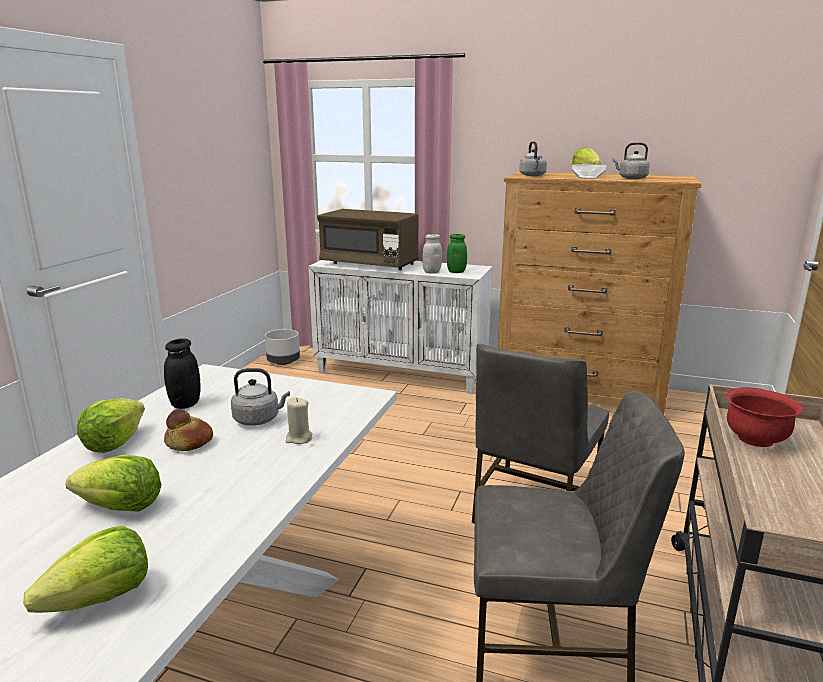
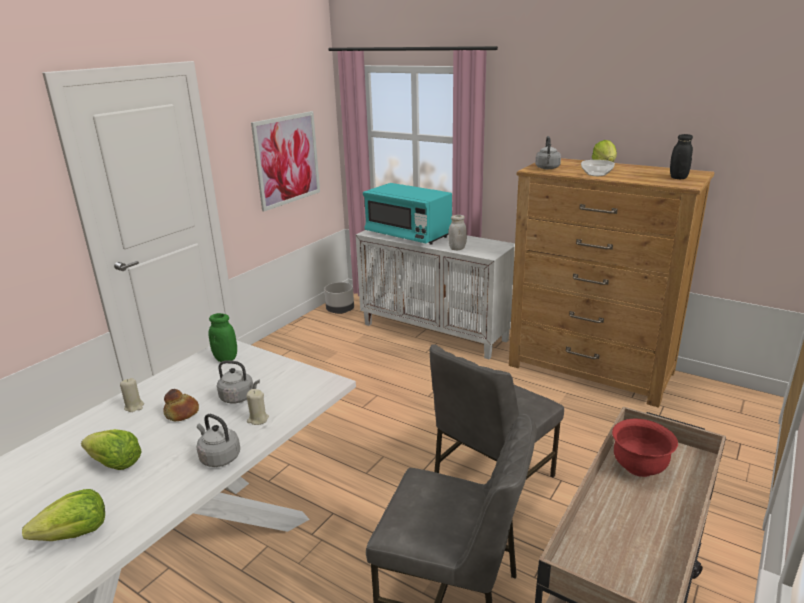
camera: 15 degrees right, 5 degrees up
lettuce [77,398,145,453] -> beige candle [120,378,144,412]
black jar [164,339,201,409] -> black jar moved to [670,134,693,179]
brown microwave [317,209,419,270] -> turquoise microwave [363,183,452,245]
green jar [447,234,467,273] -> green jar moved to [209,313,237,362]
grey kettle [613,142,650,179] -> grey kettle moved to [197,414,240,467]
none -> picture [251,111,320,211]

